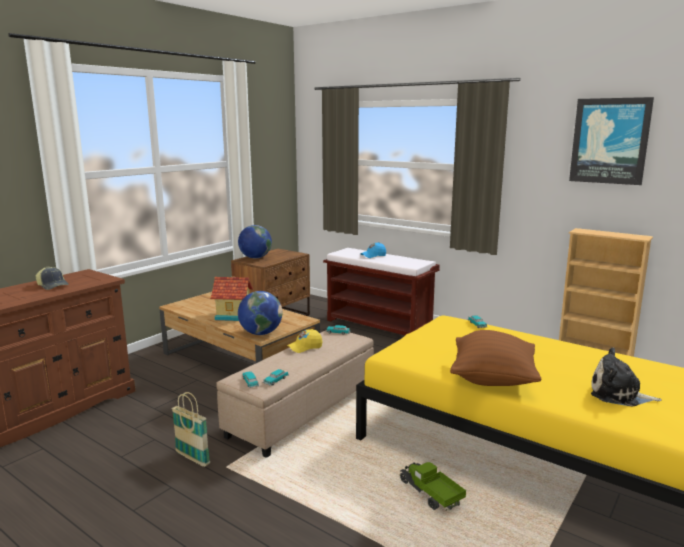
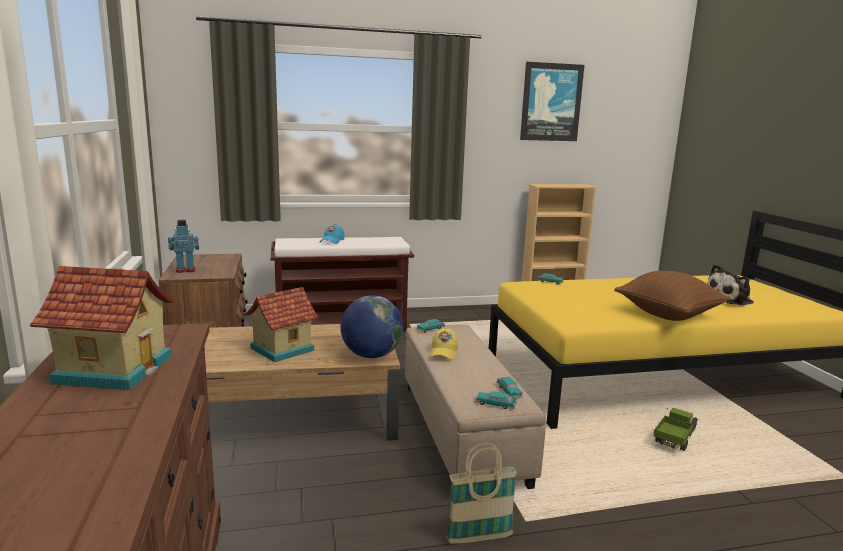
camera: 50 degrees left, 0 degrees up
cap [36,267,69,290] -> toy house [30,266,175,390]
globe [238,225,272,258] -> toy robot [168,220,199,273]
toy truck [400,462,466,511] -> toy truck turned 120 degrees clockwise [653,408,698,451]

